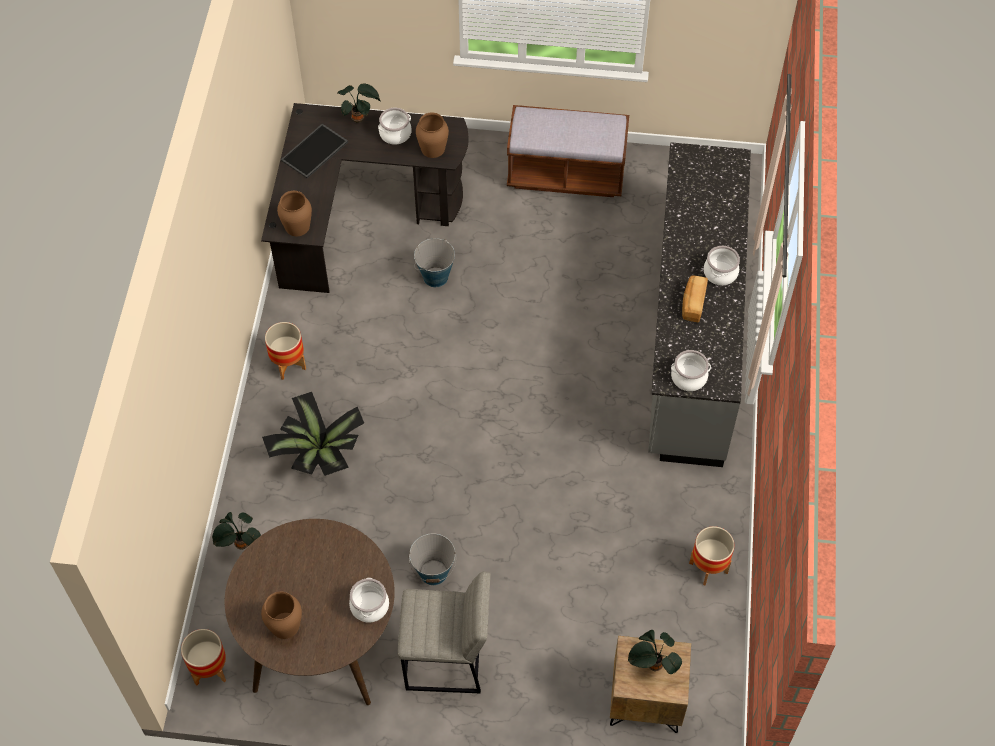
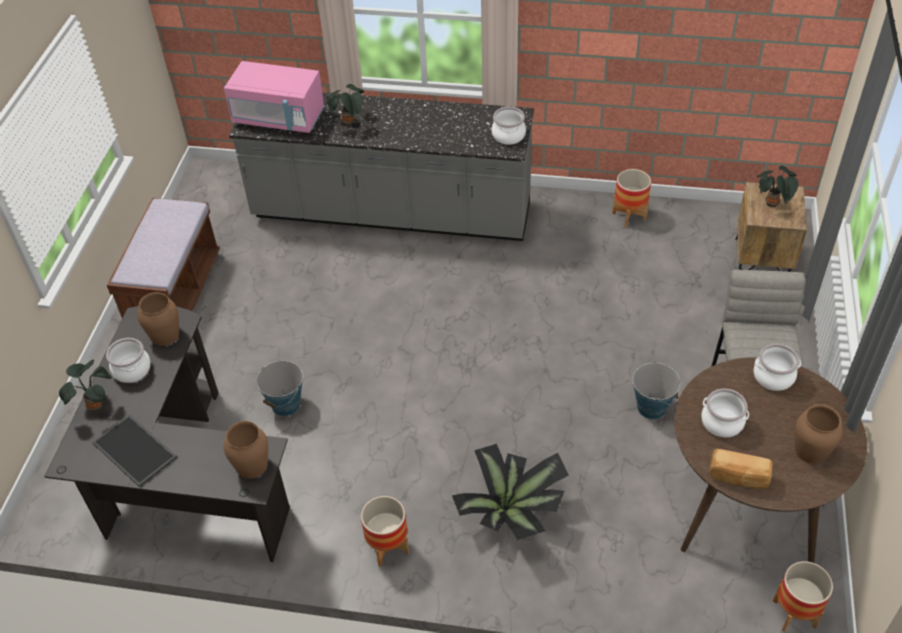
camera: 85 degrees left, 10 degrees down
potted plant [212,512,261,550] -> potted plant moved to [327,84,364,126]
bread [682,276,708,322] -> bread moved to [709,449,773,488]
cooking pot [704,246,740,285] -> cooking pot moved to [701,388,749,437]
none -> pink microwave [224,61,325,133]

